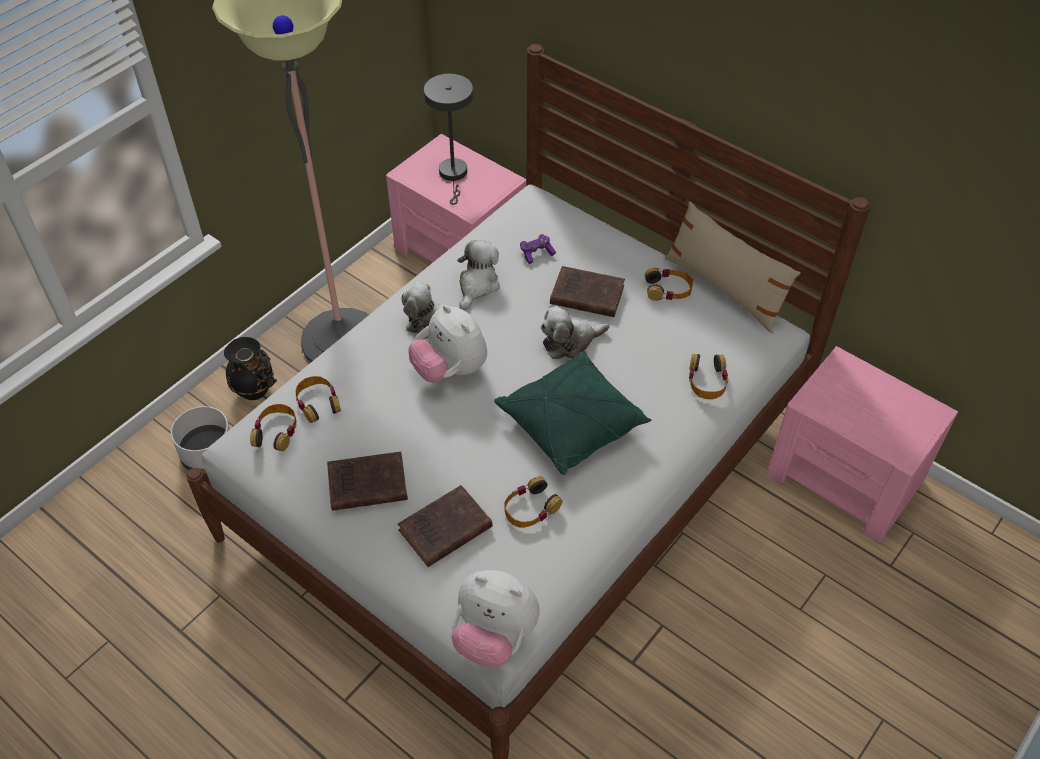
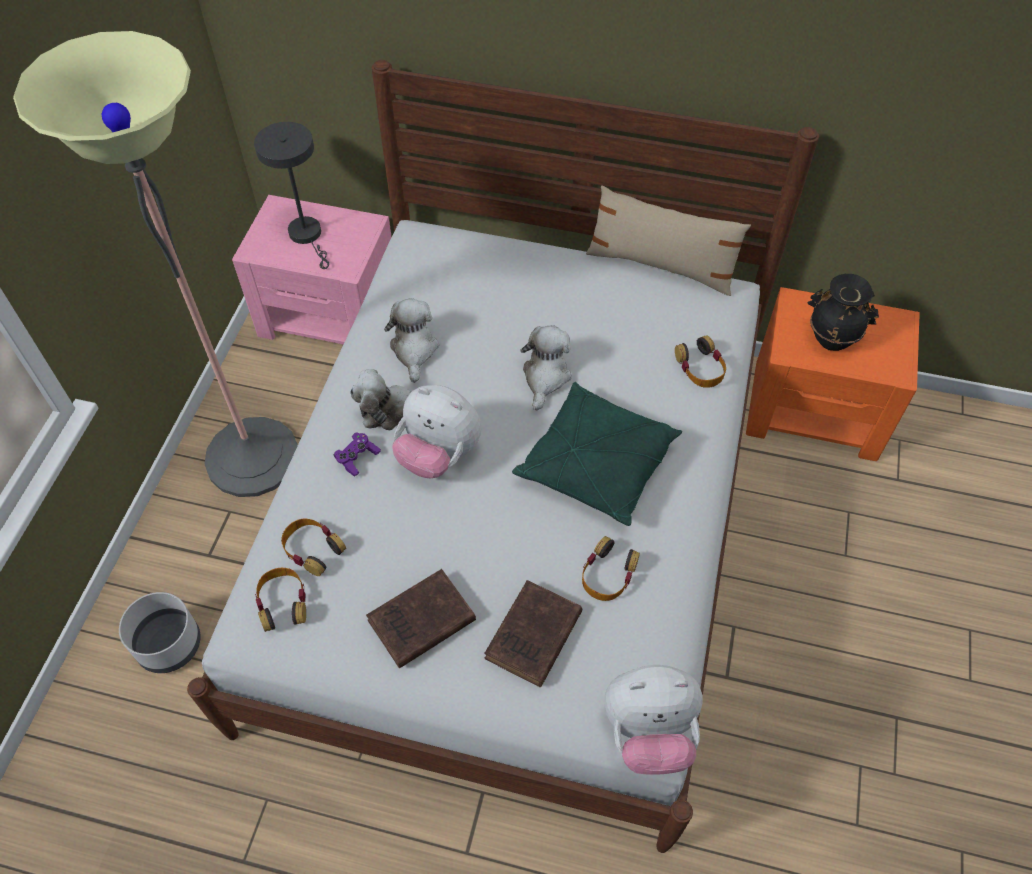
camera: 25 degrees left, 5 degrees up
black vase [224,337,277,400] -> black vase moved to [807,274,879,351]
purple game controller [520,234,556,264] -> purple game controller moved to [334,432,381,477]
plush toy [540,306,609,359] -> plush toy turned 150 degrees clockwise [520,325,572,410]
brown book [550,266,625,317] -> none
headphones [645,268,693,301] -> none
pink nightstand [767,346,958,542] -> orange nightstand [746,287,920,461]

